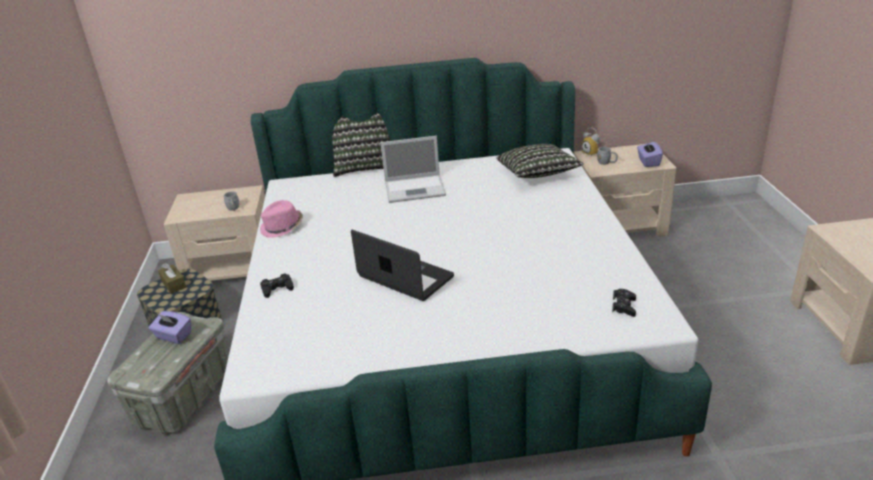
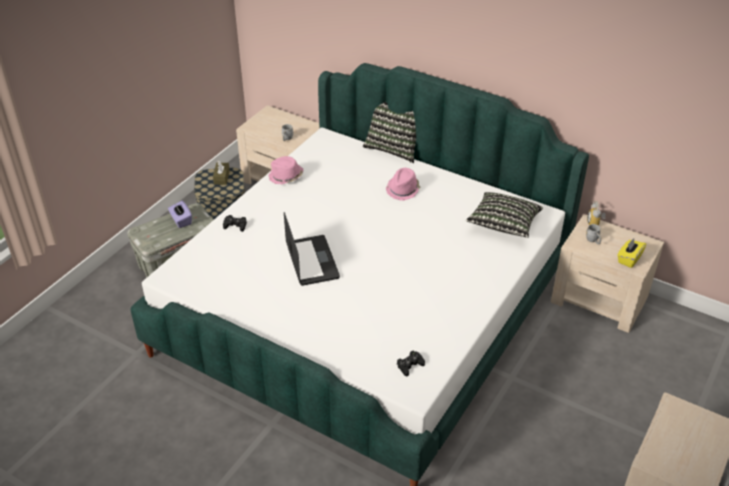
camera: 35 degrees right, 10 degrees up
laptop [381,136,446,203] -> pink hat [386,168,420,201]
purple tissue box [637,142,663,167] -> yellow tissue box [617,238,646,268]

